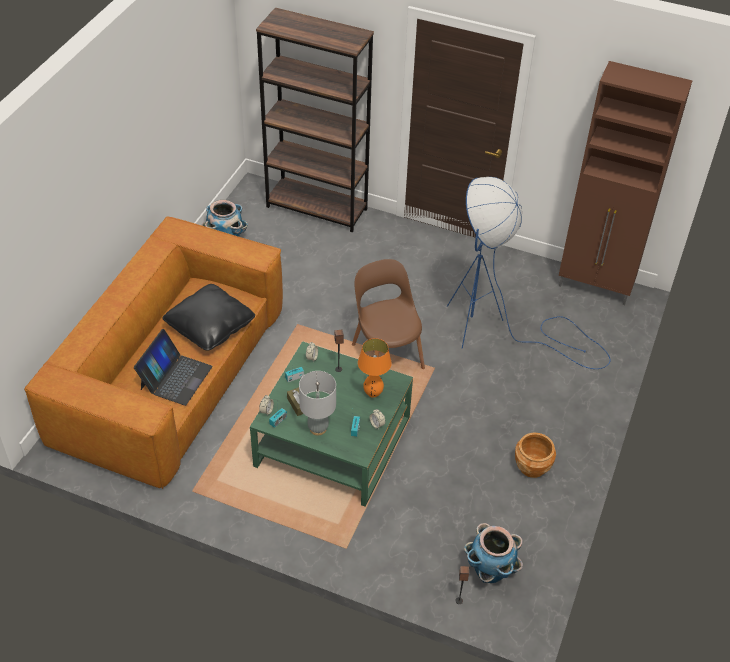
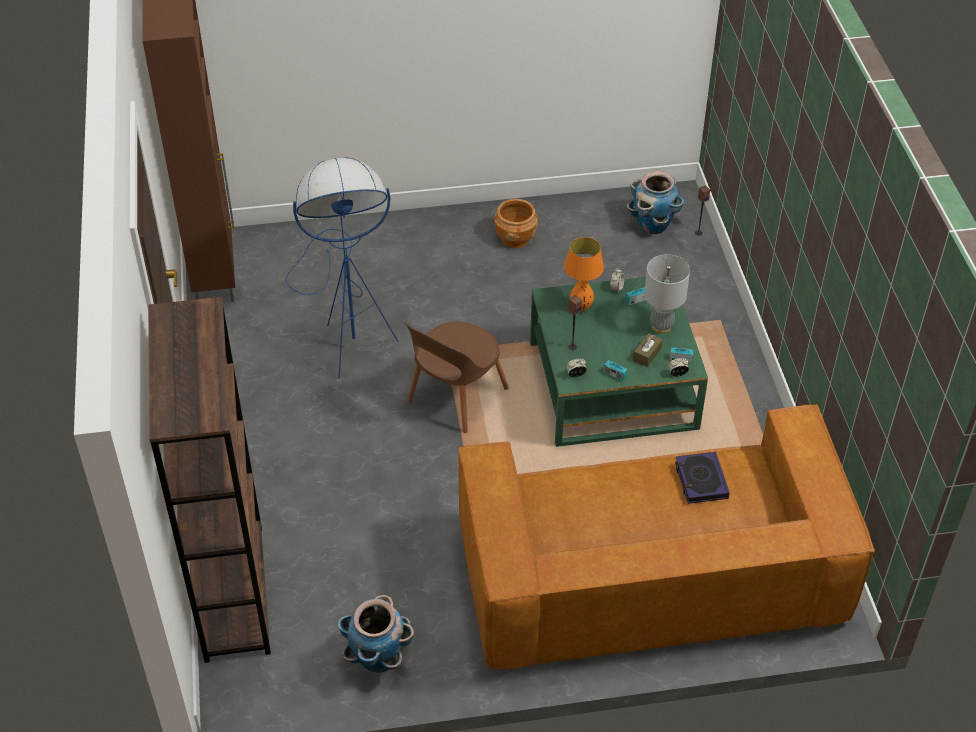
camera: 120 degrees left, 0 degrees up
laptop [134,329,213,406] -> book [675,452,730,504]
black pillow [162,284,255,351] -> none

